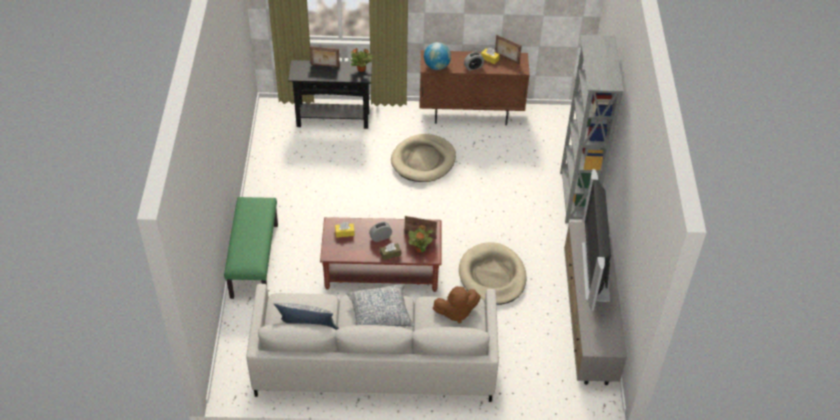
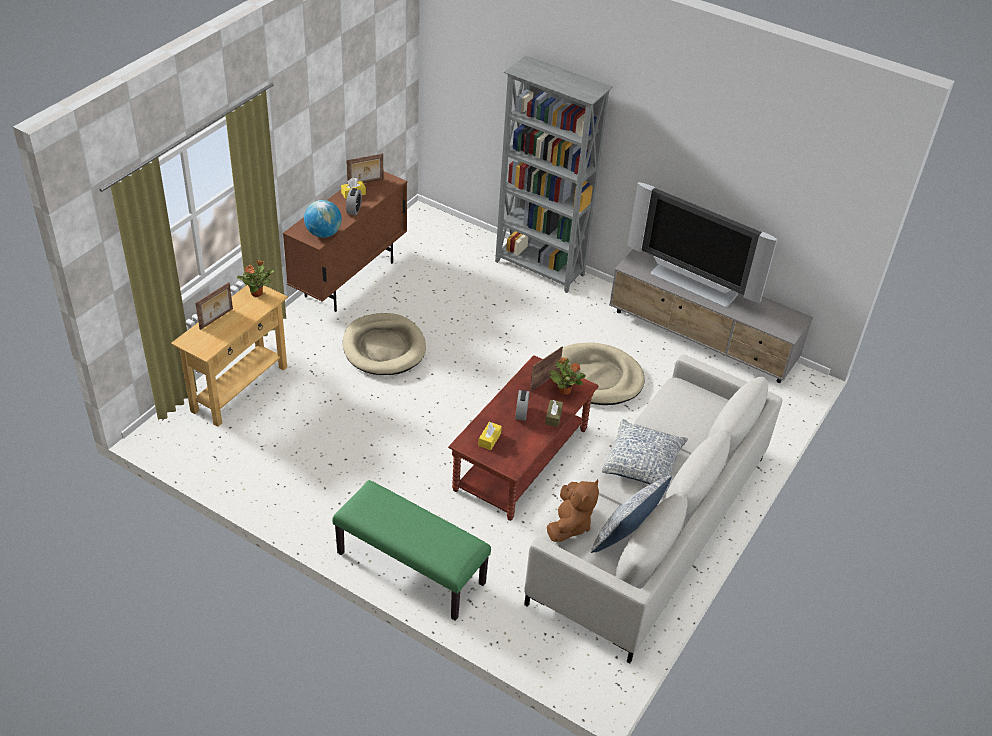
camera: 60 degrees left, 5 degrees down
black console table [288,60,372,129] -> beige console table [171,285,288,427]
brown plush toy [433,286,481,324] -> brown plush toy moved to [547,479,599,542]

